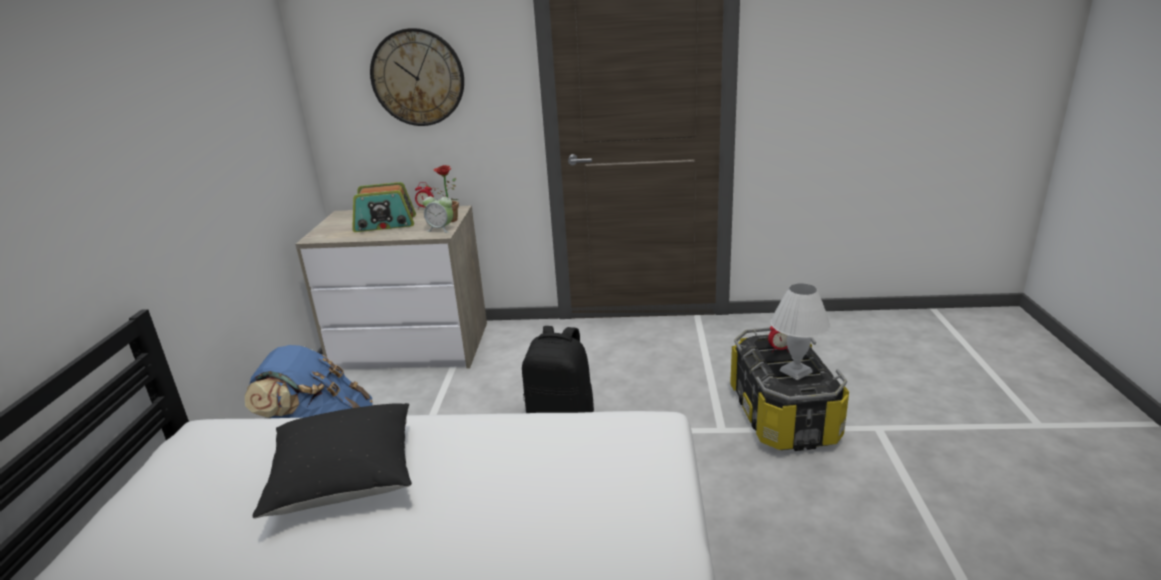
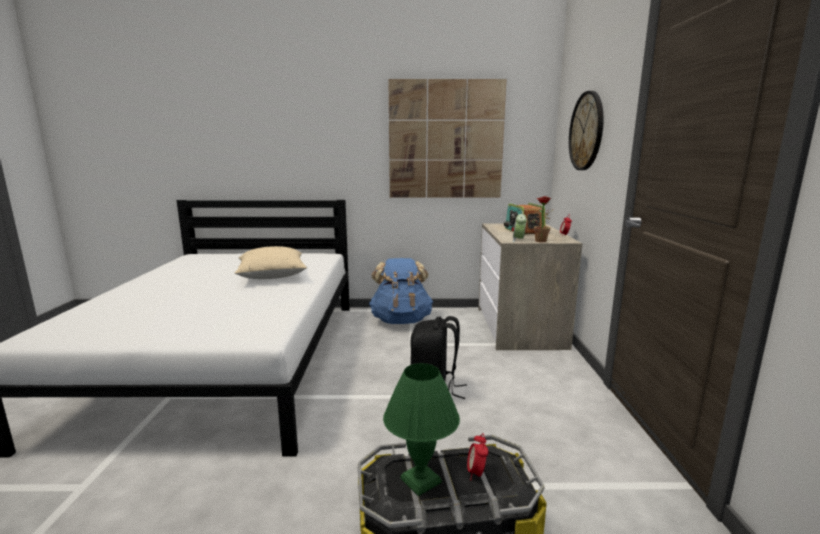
camera: 85 degrees right, 10 degrees down
black pillow [252,403,412,518] -> beige pillow [235,246,307,279]
white table lamp [770,283,831,380] -> green table lamp [383,363,460,496]
none -> picture [388,79,506,198]

